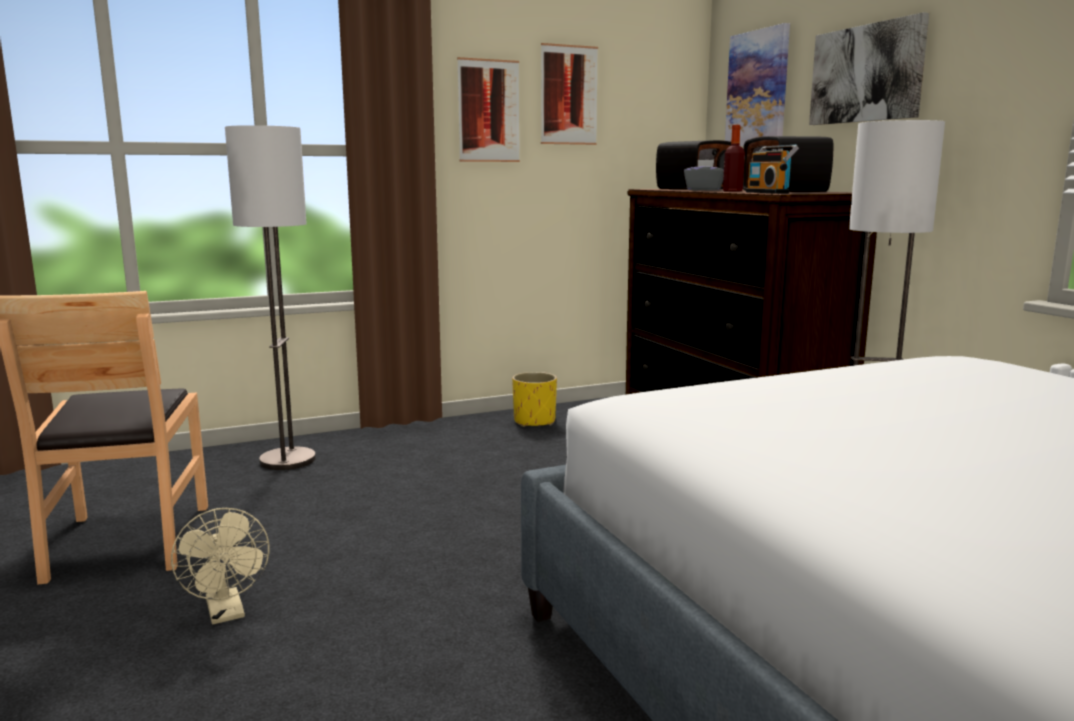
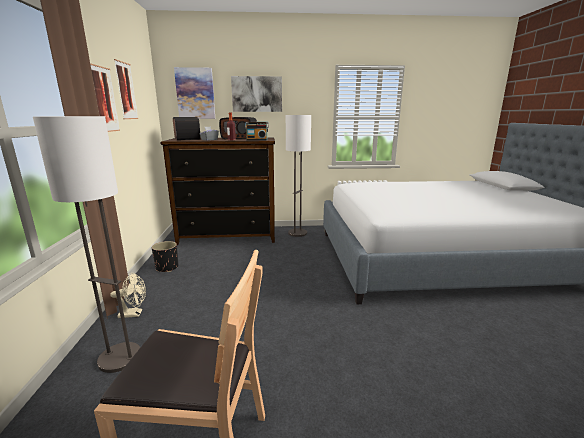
camera: 70 degrees left, 5 degrees up
beige fan [171,508,270,624] -> beige fan moved to [110,273,146,318]
yellow planter [512,372,557,427] -> black planter [152,241,178,272]

